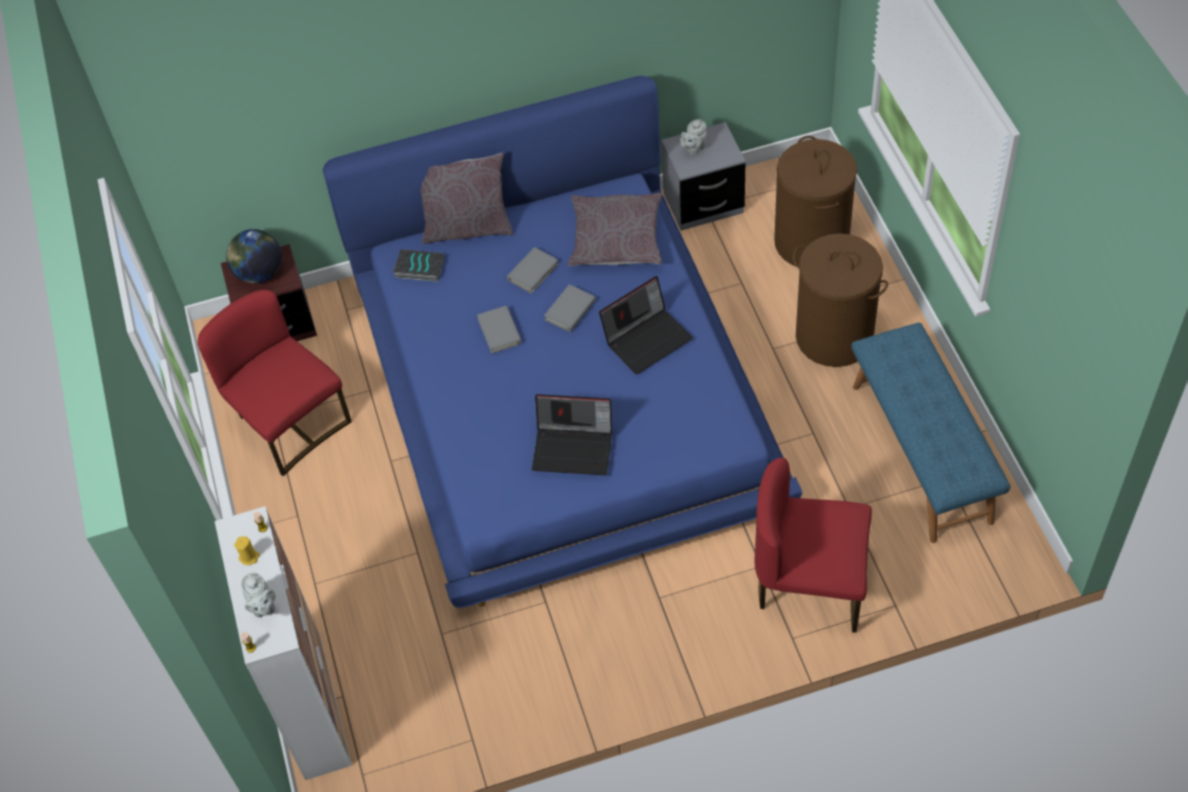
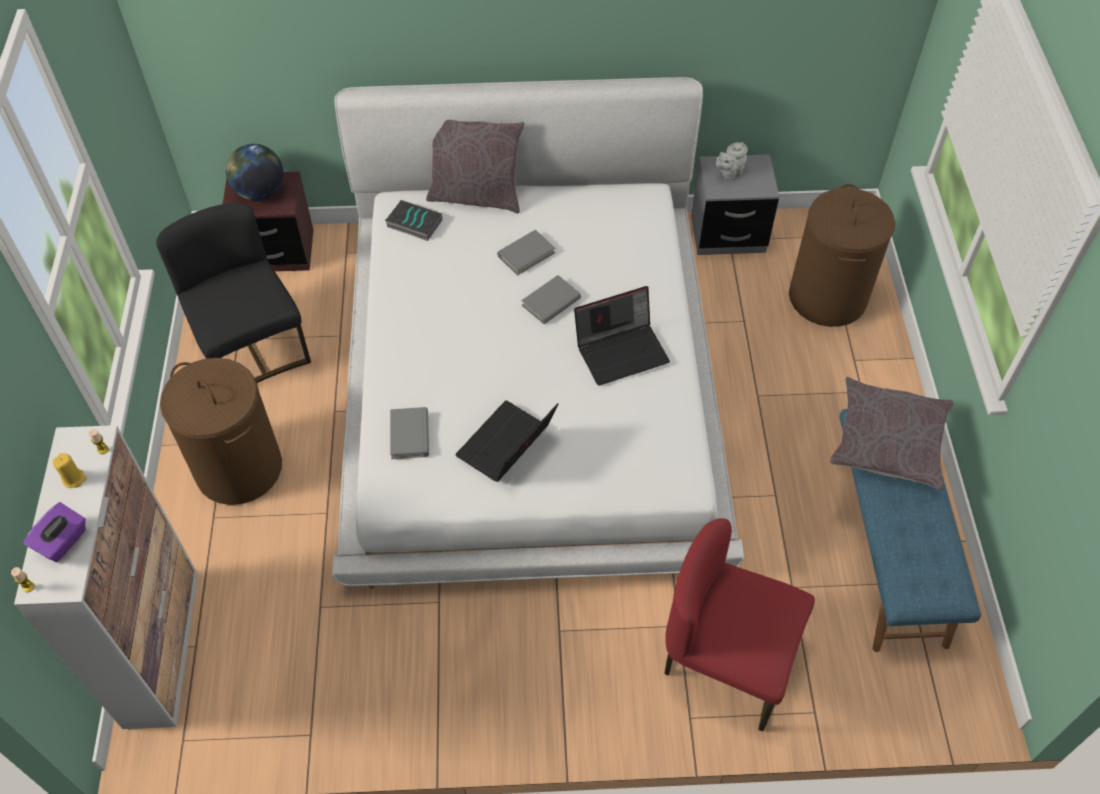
camera: 10 degrees right, 0 degrees up
red chair [198,290,352,476] -> black chair [156,203,311,383]
grey teapot [241,573,275,617] -> purple tissue box [23,502,86,562]
blue bed [323,76,802,608] -> white bed [332,77,744,589]
grey book [477,306,522,354] -> grey book moved to [390,407,429,459]
laptop [532,394,612,475] -> laptop turned 105 degrees clockwise [455,400,559,482]
grey pillow [568,193,662,266] -> grey pillow moved to [830,377,954,490]
brown laundry basket [793,233,888,367] -> brown laundry basket moved to [160,358,282,505]

